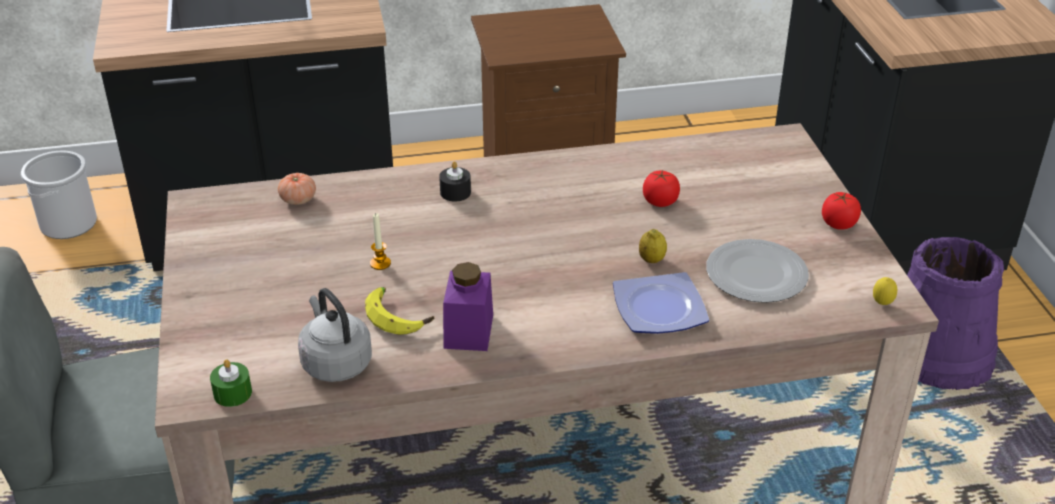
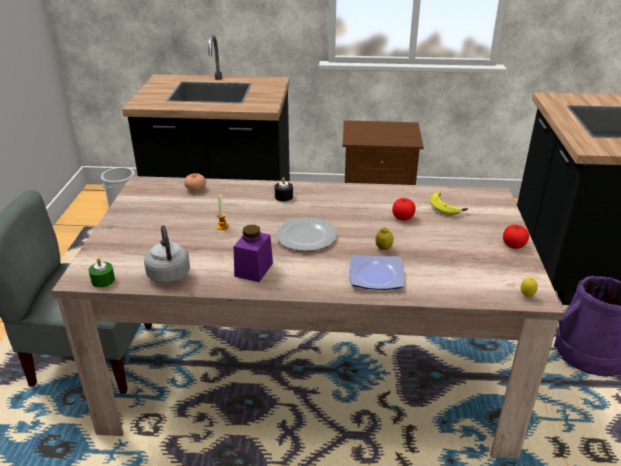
camera: 15 degrees right, 5 degrees down
banana [365,287,434,335] -> banana moved to [430,192,468,215]
plate [706,239,809,303] -> plate moved to [276,217,337,251]

